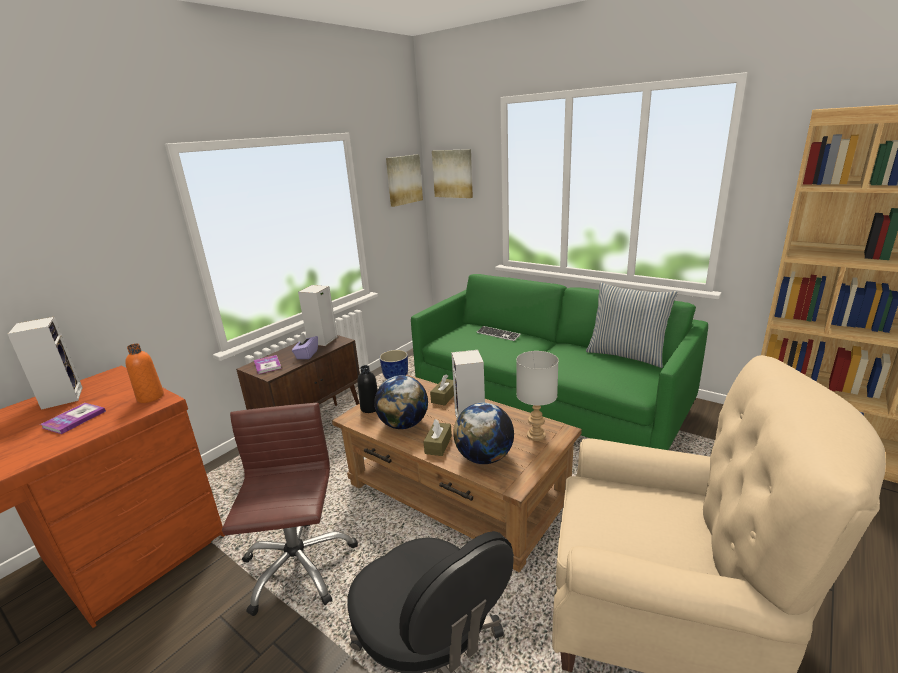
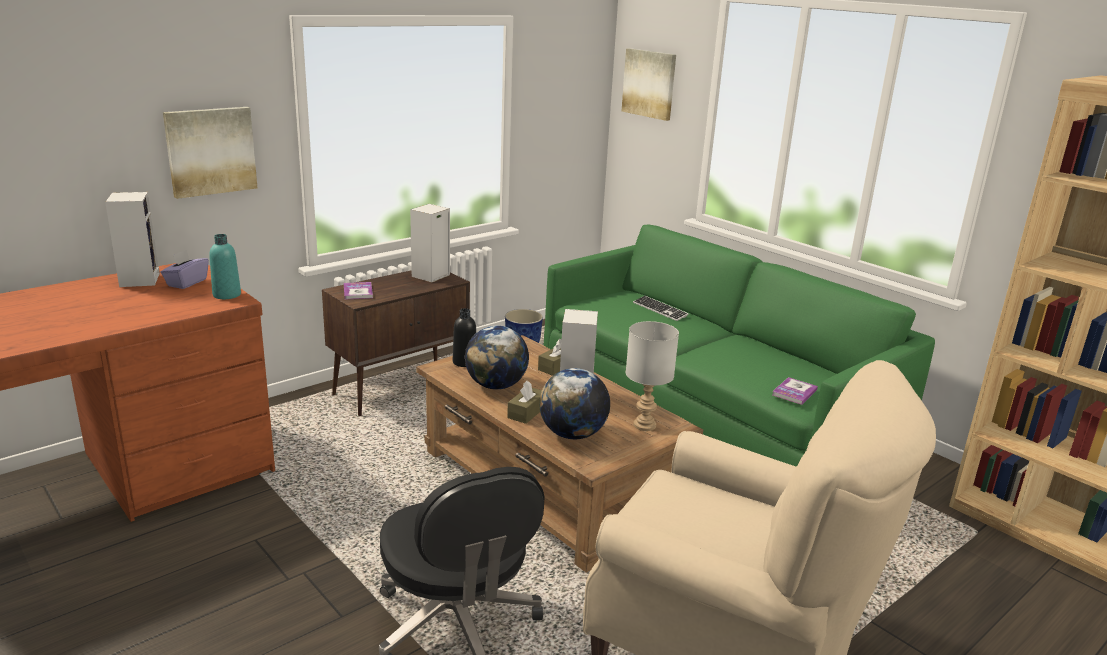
camera: 10 degrees right, 0 degrees up
book [40,403,106,434] -> book moved to [773,377,818,405]
orange bottle [125,344,164,403] -> turquoise bottle [209,234,241,299]
brown office chair [222,403,358,616] -> none
purple tissue box [292,333,318,359] -> purple tissue box moved to [161,250,209,289]
picture [386,154,423,207] -> picture moved to [163,107,257,199]
pillow [586,282,678,368] -> none

